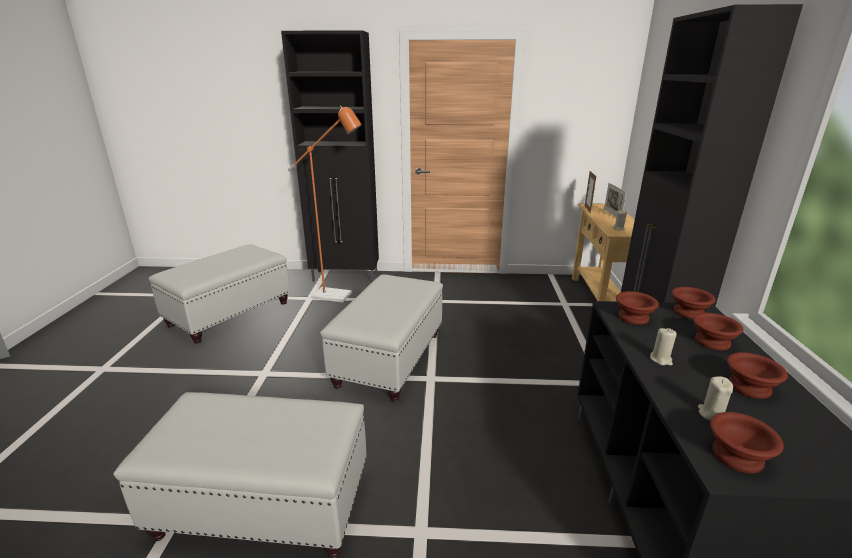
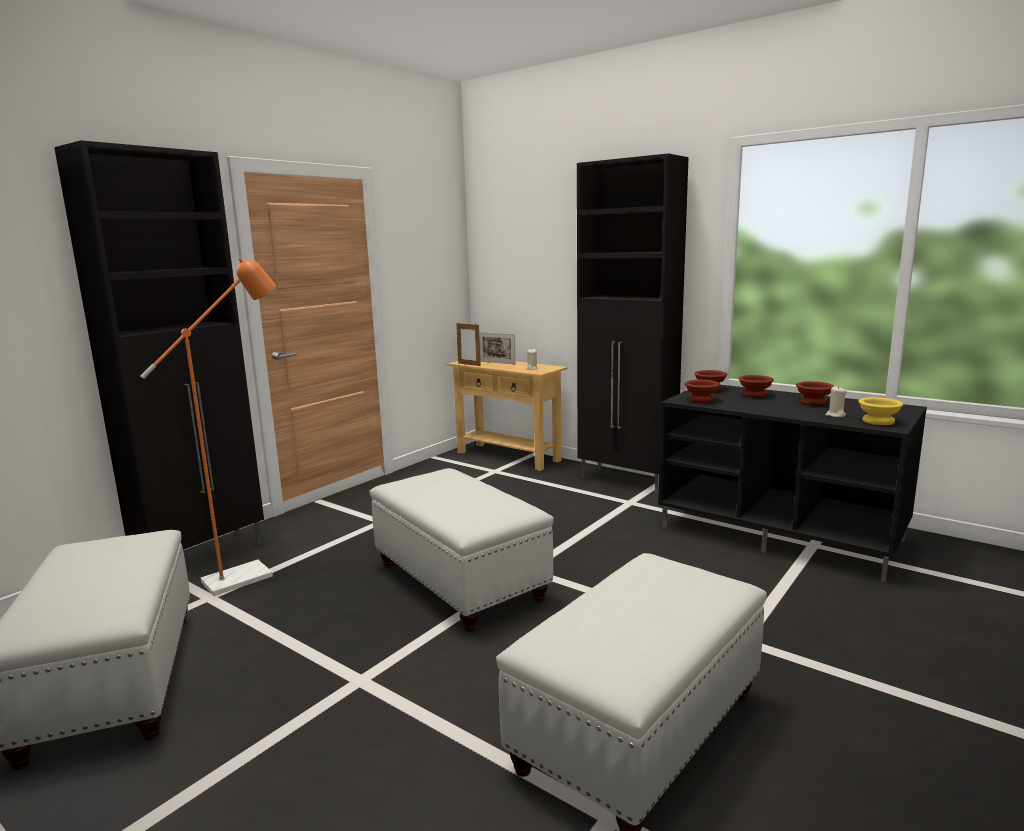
camera: 55 degrees left, 10 degrees down
beige candle [650,328,676,365] -> none
brown bowl [710,412,784,473] -> yellow bowl [858,397,903,425]

